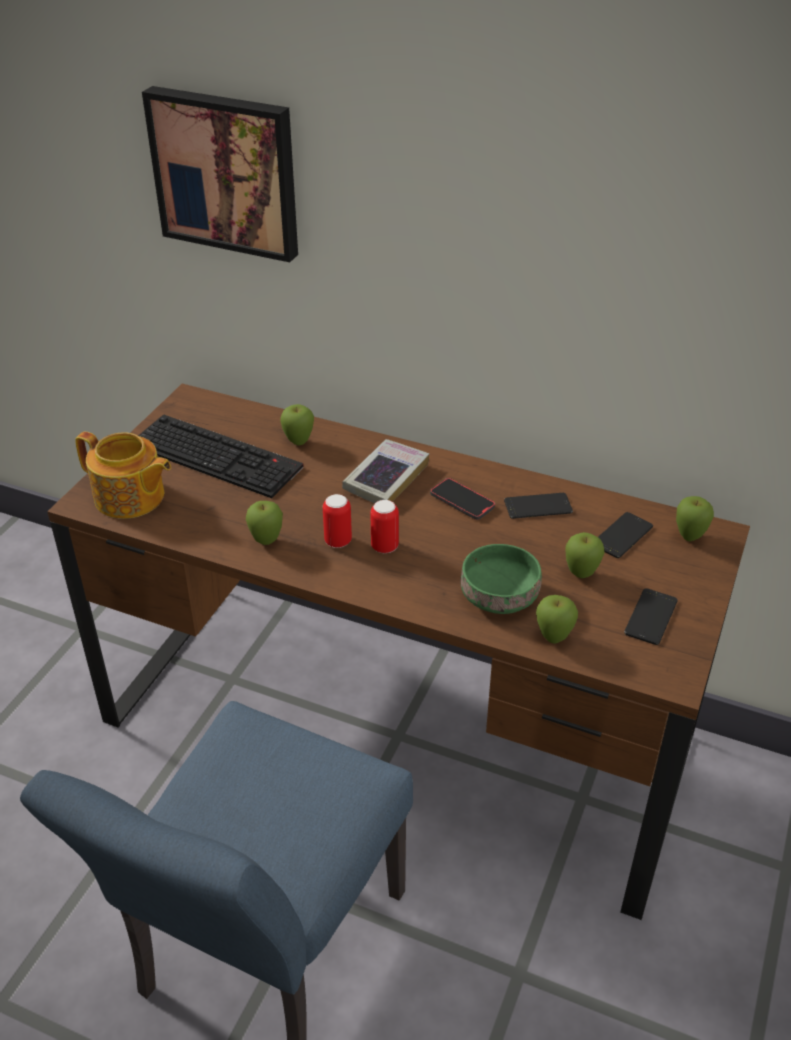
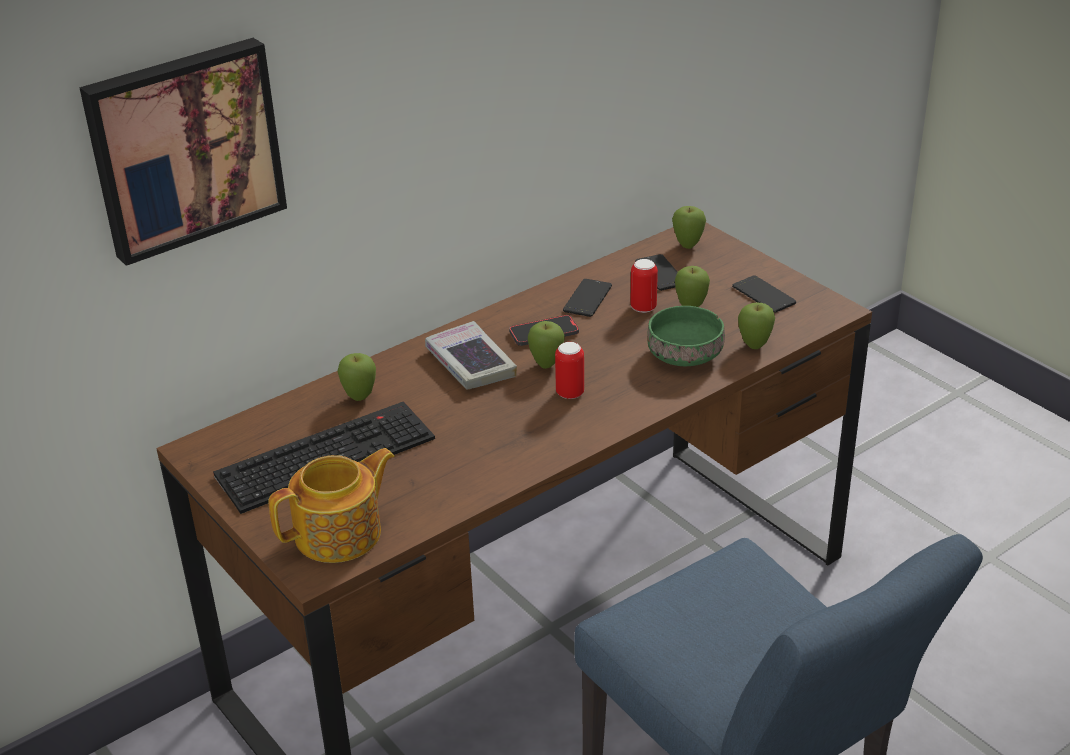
camera: 60 degrees left, 5 degrees down
apple [246,501,283,545] -> apple moved to [528,321,565,369]
can [323,494,352,548] -> can moved to [631,259,658,313]

